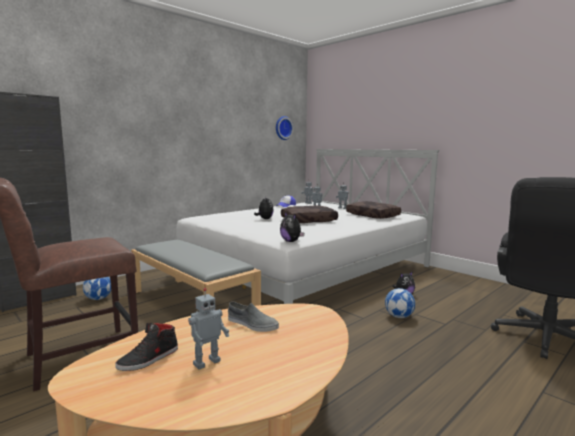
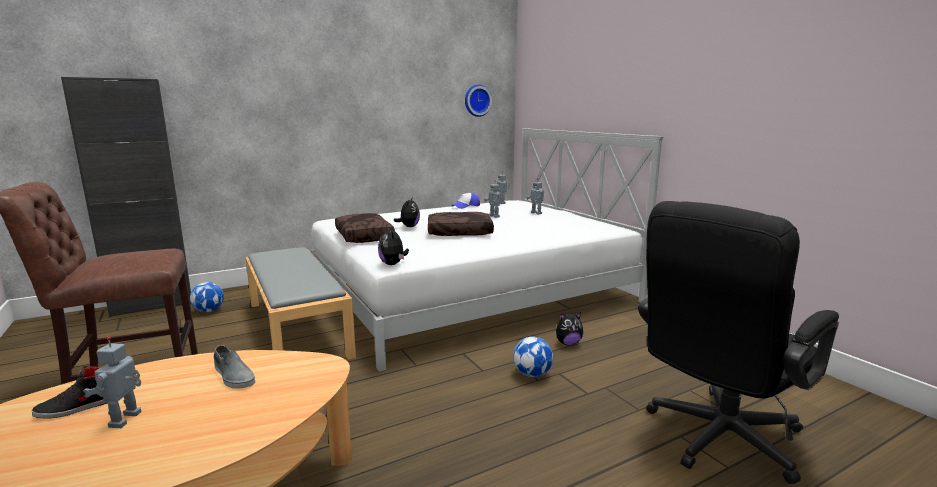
camera: 15 degrees right, 5 degrees up
toy robot [188,288,229,369] -> toy robot turned 120 degrees clockwise [83,337,141,428]
brown pillow [346,201,401,219] -> brown pillow moved to [335,213,395,243]

